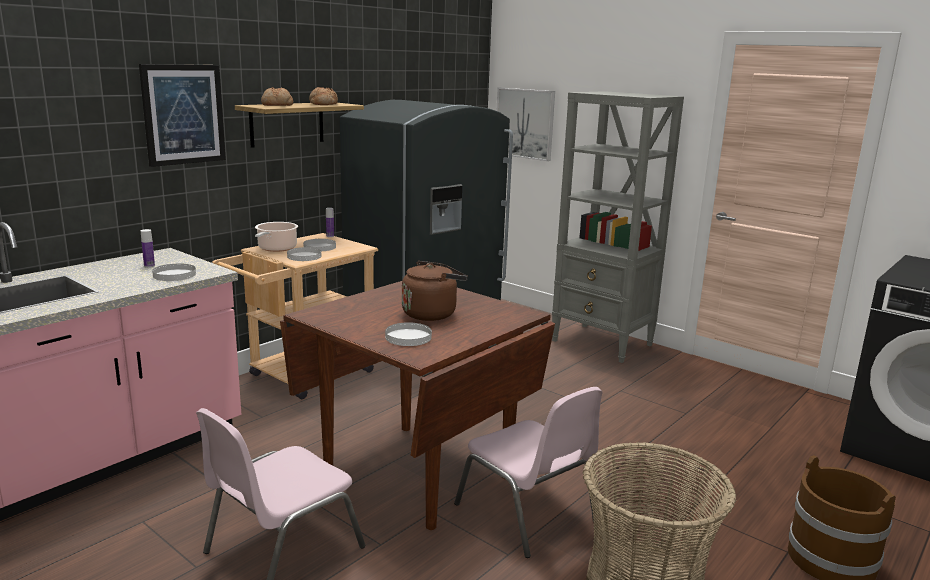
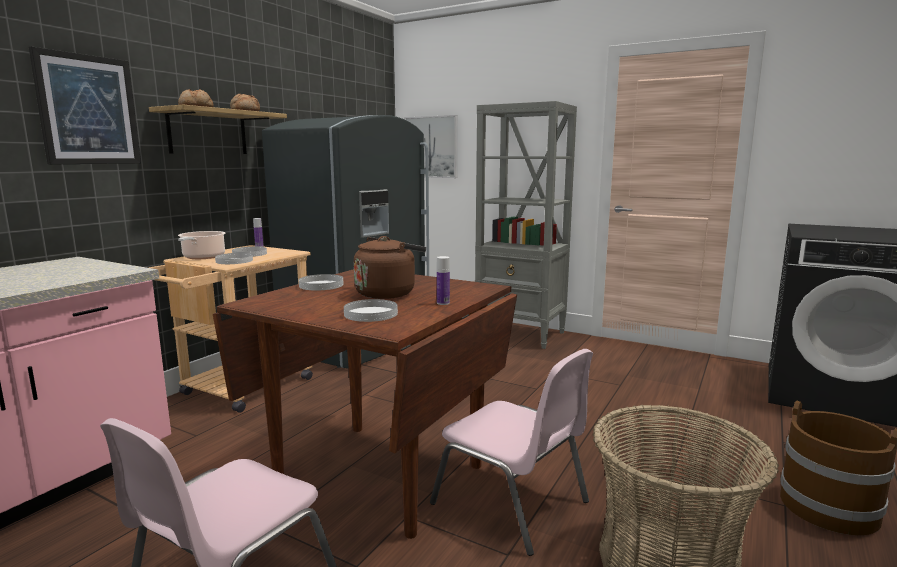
camera: 10 degrees left, 5 degrees down
bottle [141,229,155,267] -> bottle moved to [437,256,450,305]
white plate [152,264,196,281] -> white plate moved to [299,274,344,290]

